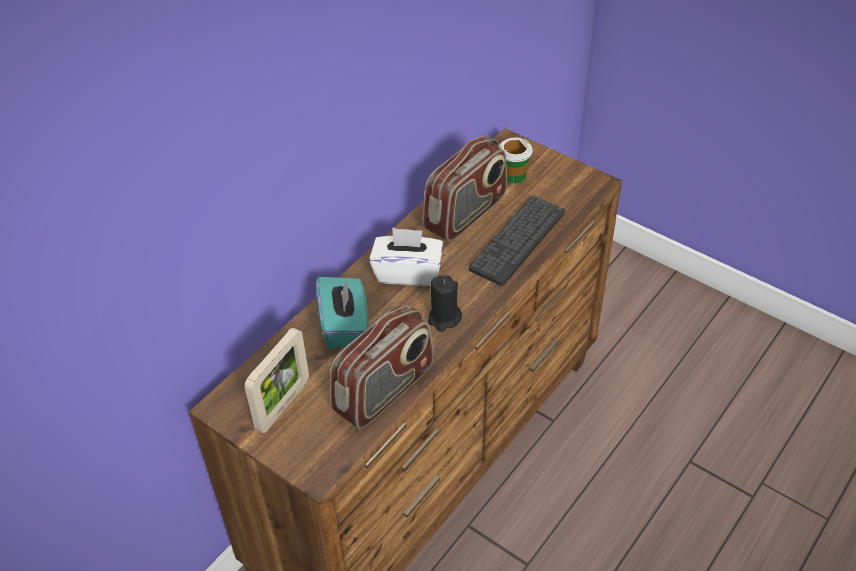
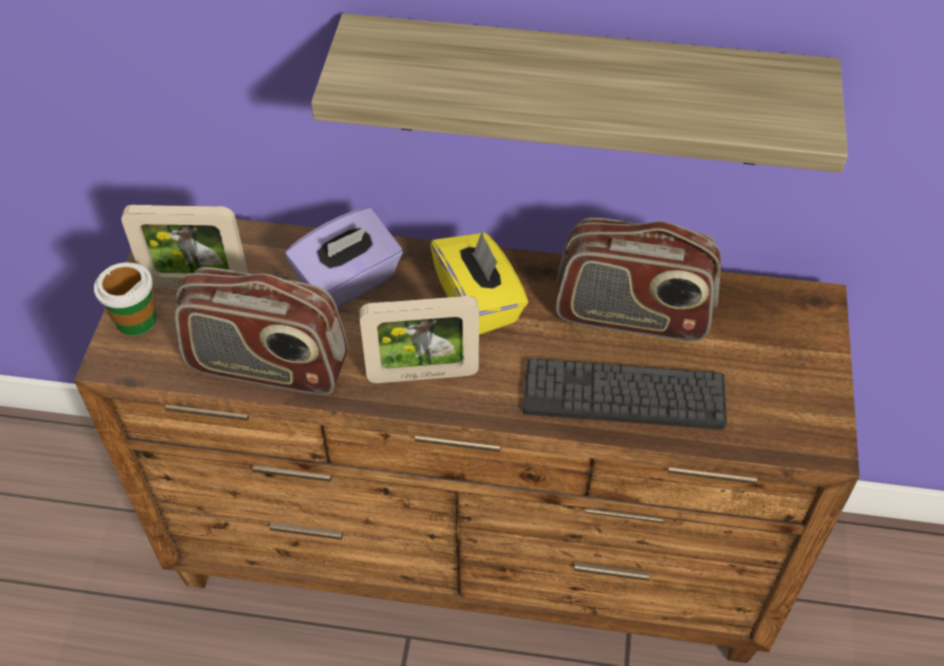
camera: 60 degrees right, 5 degrees up
turquoise tissue box [316,277,369,349] -> purple tissue box [285,207,403,308]
white tissue box [369,227,443,286] -> yellow tissue box [430,232,528,335]
black candle [428,275,462,332] -> picture frame [359,296,479,383]
cup [499,137,533,184] -> cup moved to [94,263,156,336]
none -> shelf [311,13,848,173]

